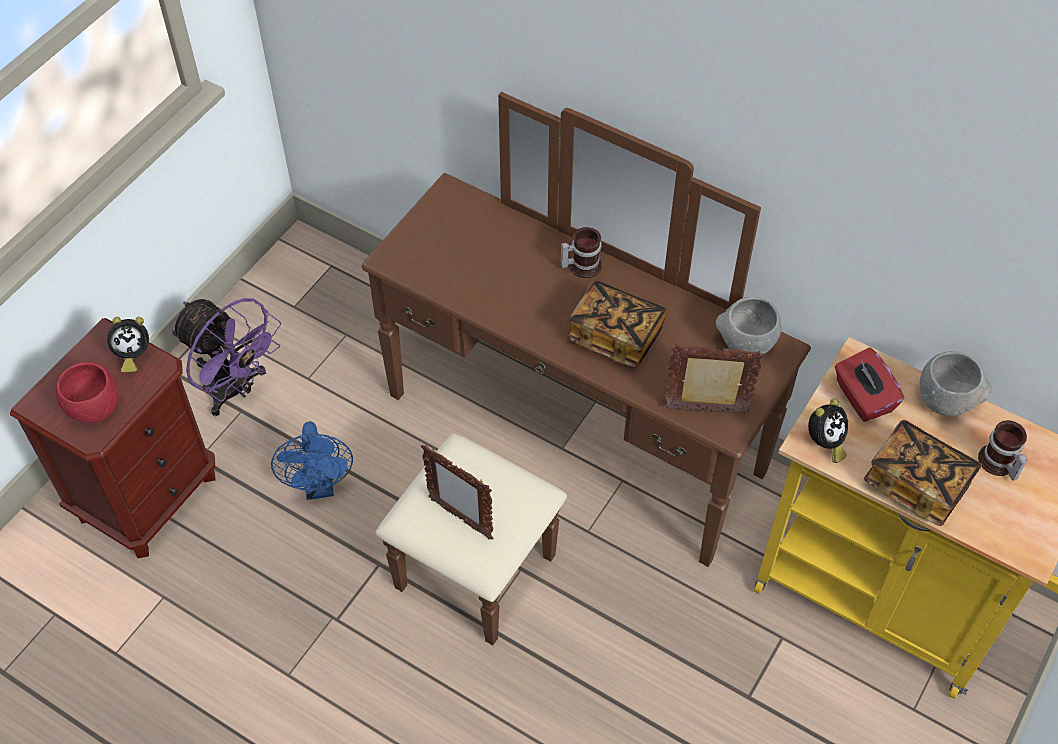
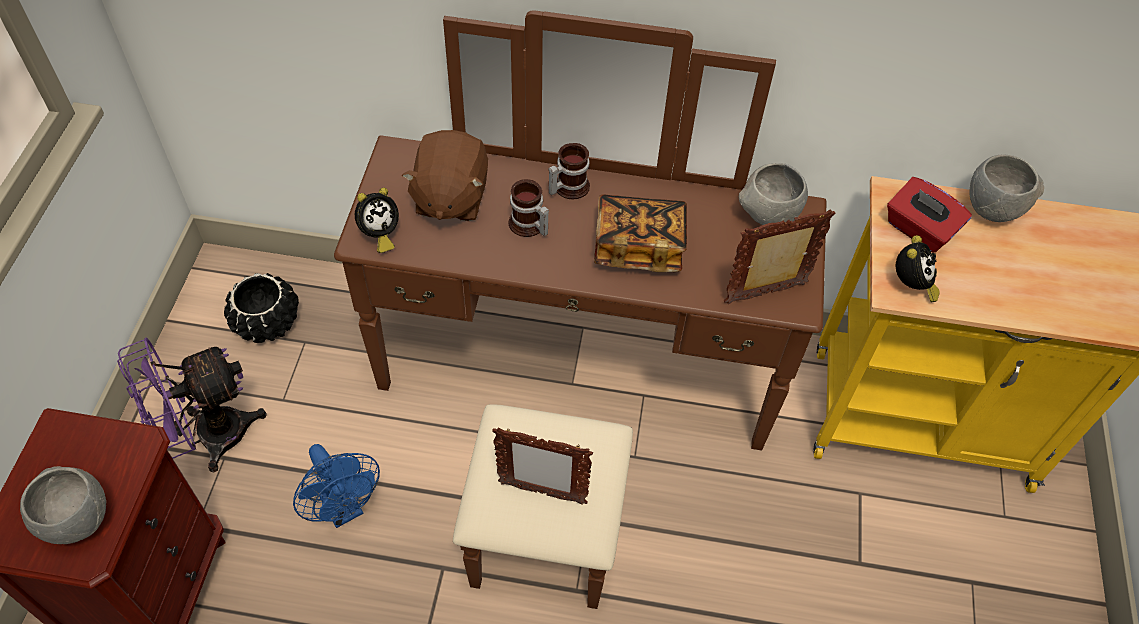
camera: 25 degrees left, 0 degrees up
red bowl [56,361,119,423] -> grey bowl [20,466,106,544]
alarm clock [107,317,149,372] -> alarm clock moved to [355,188,399,253]
purple fan [171,298,281,416] -> purple fan turned 135 degrees clockwise [117,337,267,472]
book [864,420,982,526] -> none
mug [978,420,1028,481] -> mug moved to [509,179,549,237]
none -> black planter [224,273,299,343]
none -> brown plush toy [402,130,488,221]

